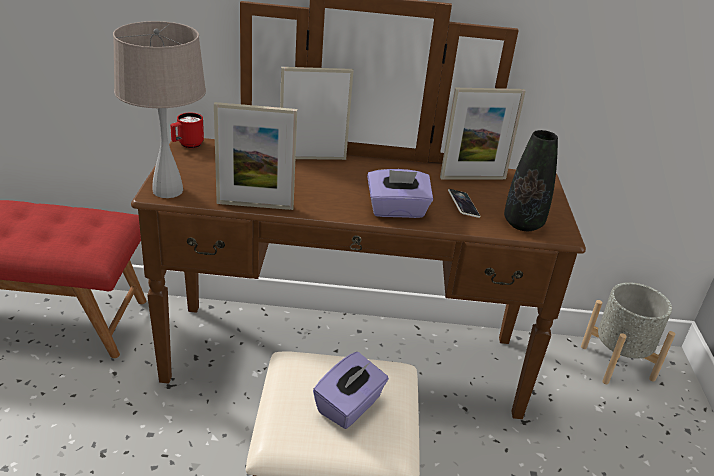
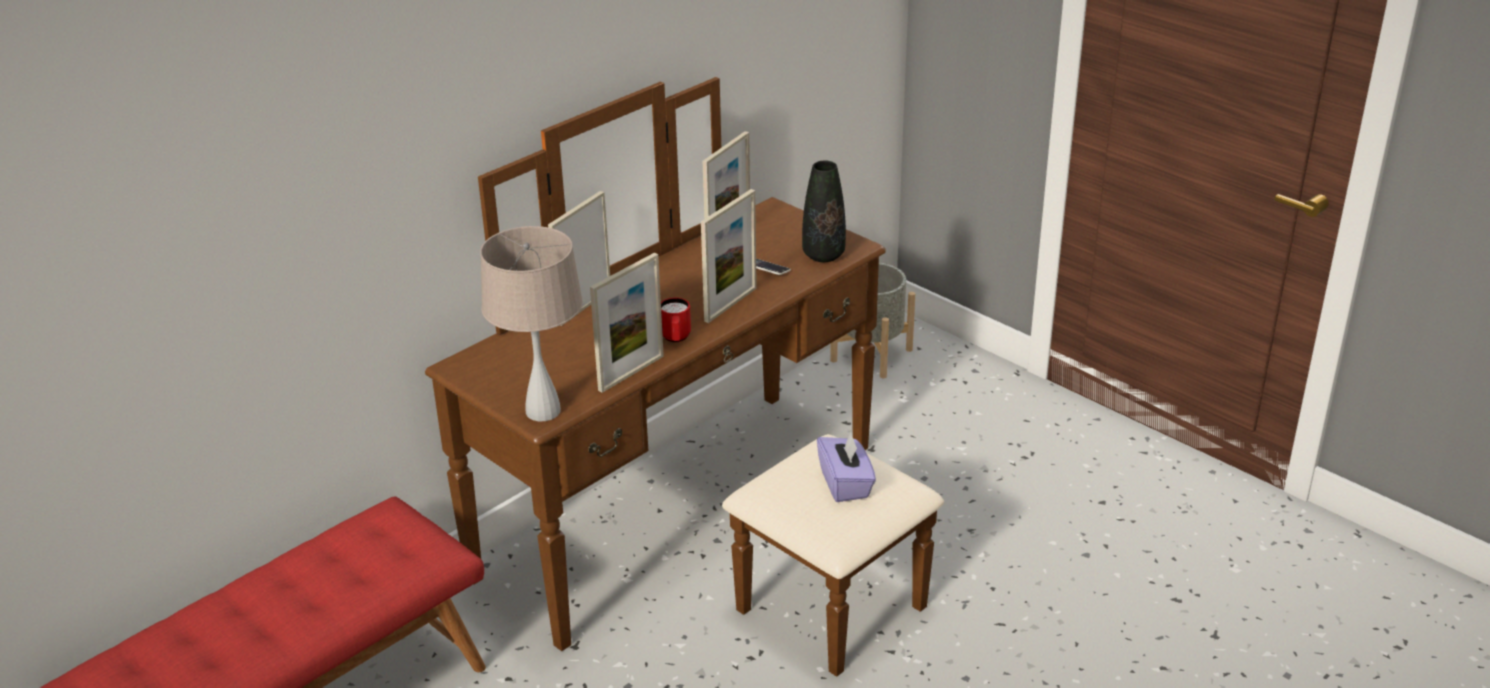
camera: 45 degrees left, 0 degrees up
red mug [170,113,204,148] -> red mug moved to [661,298,691,342]
purple tissue box [367,169,433,218] -> picture frame [701,189,757,323]

